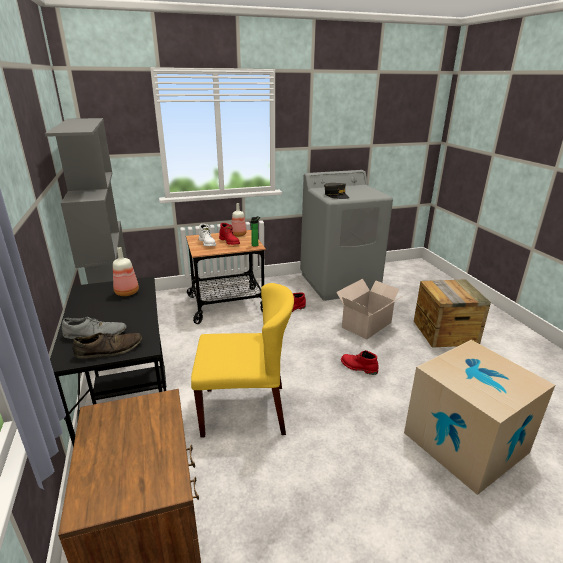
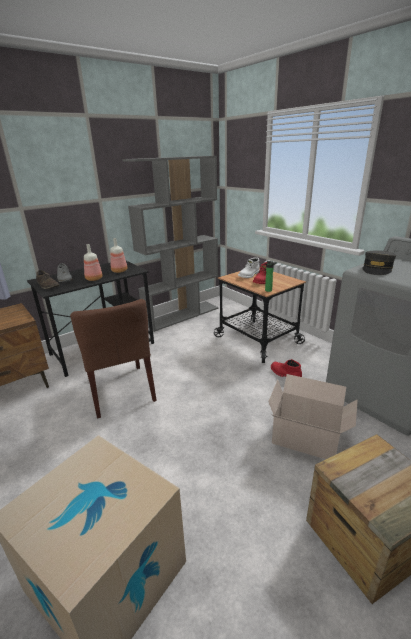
camera: 70 degrees right, 0 degrees up
yellow chair [191,283,294,438] -> brown chair [70,299,157,419]
bottle [231,203,247,237] -> bottle moved to [84,244,103,281]
red boot [341,350,379,375] -> none

